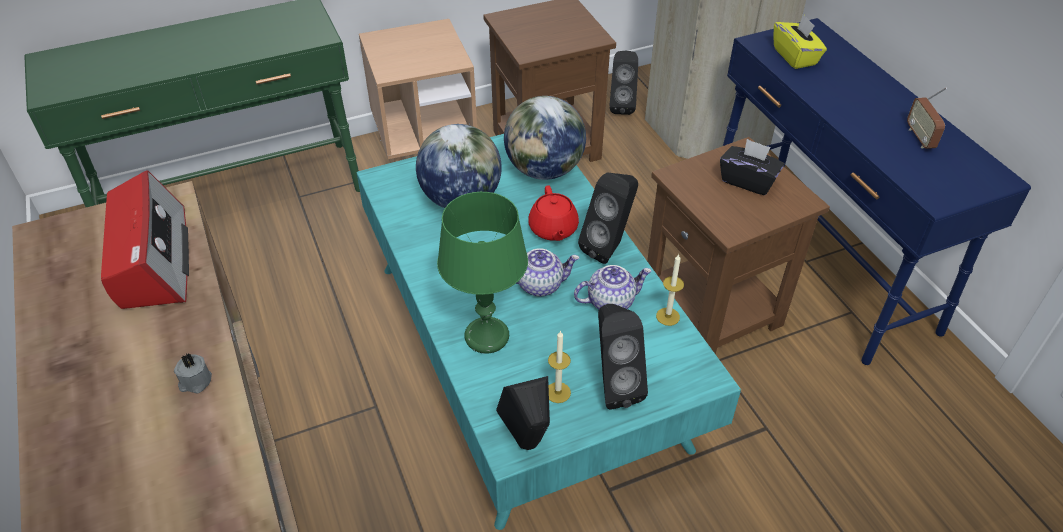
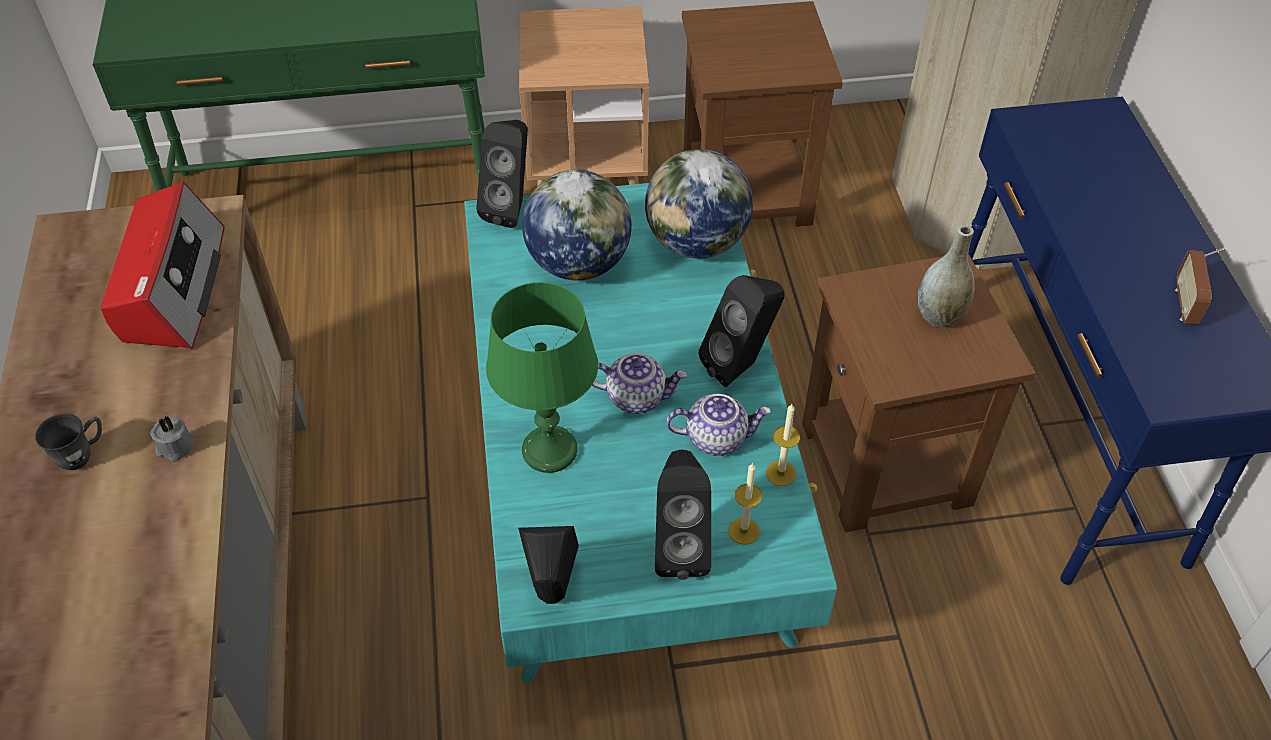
camera: 15 degrees right, 5 degrees up
red teapot [528,186,579,241] -> none
candle [548,330,571,403] -> candle moved to [728,463,762,545]
black speaker [609,51,638,115] -> black speaker moved to [477,120,528,228]
black tissue box [720,139,785,195] -> grey vase [917,225,975,327]
yellow tissue box [773,15,827,69] -> none
none -> grey mug [35,414,102,470]

